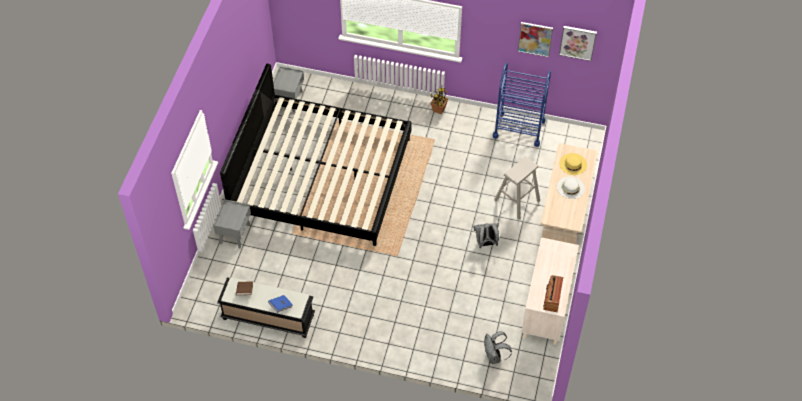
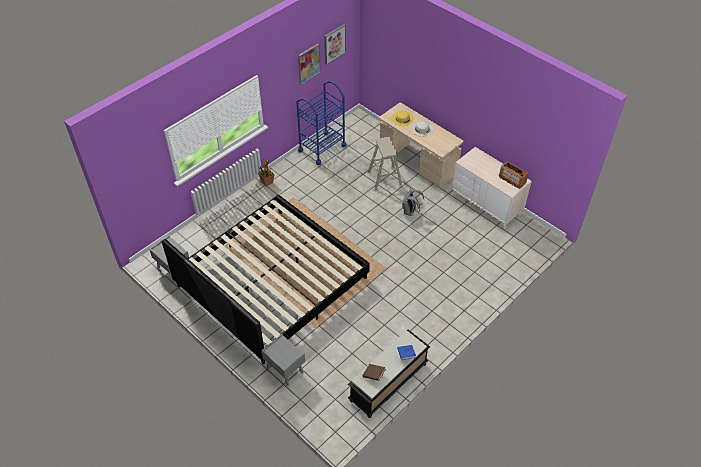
camera: 60 degrees left, 5 degrees down
grey backpack [484,331,512,364] -> none

